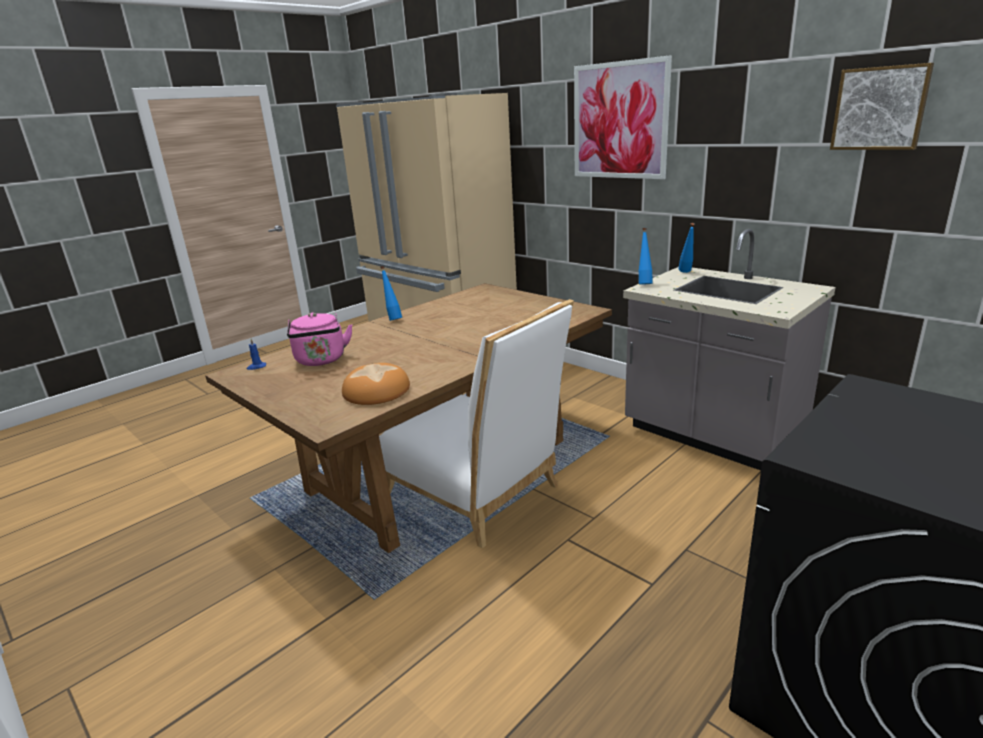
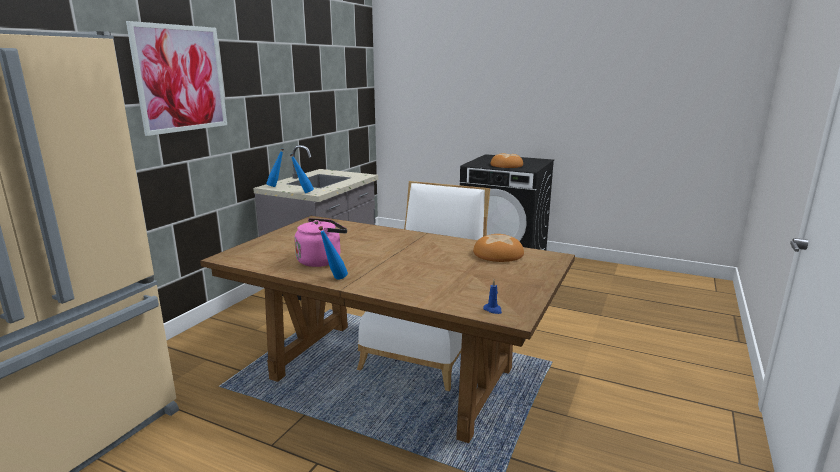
camera: 110 degrees left, 5 degrees down
pink kettle [287,312,353,366] -> pink kettle moved to [294,218,347,267]
picture [830,63,934,150] -> none
none -> bread [491,153,523,168]

